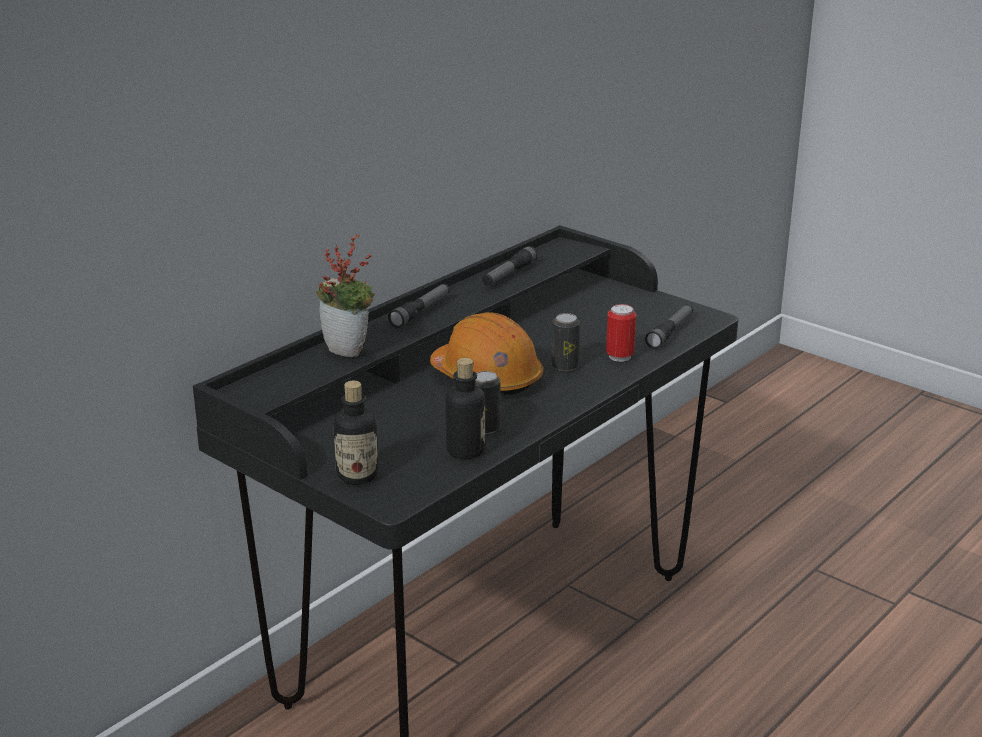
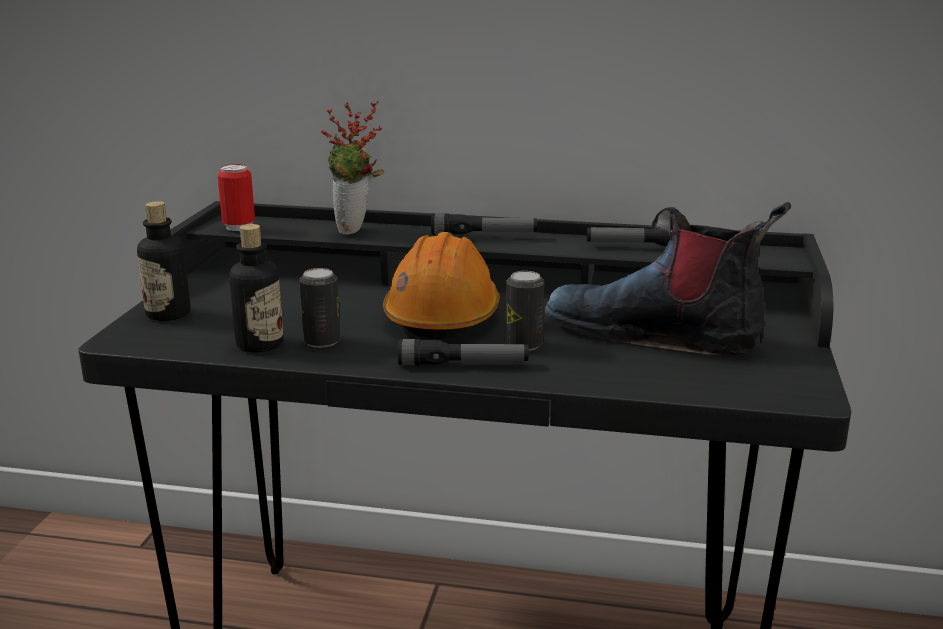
camera: 60 degrees right, 5 degrees down
can [606,304,636,362] -> can moved to [218,164,255,231]
flashlight [645,305,693,349] -> flashlight moved to [398,339,528,365]
none -> boot [545,202,791,355]

